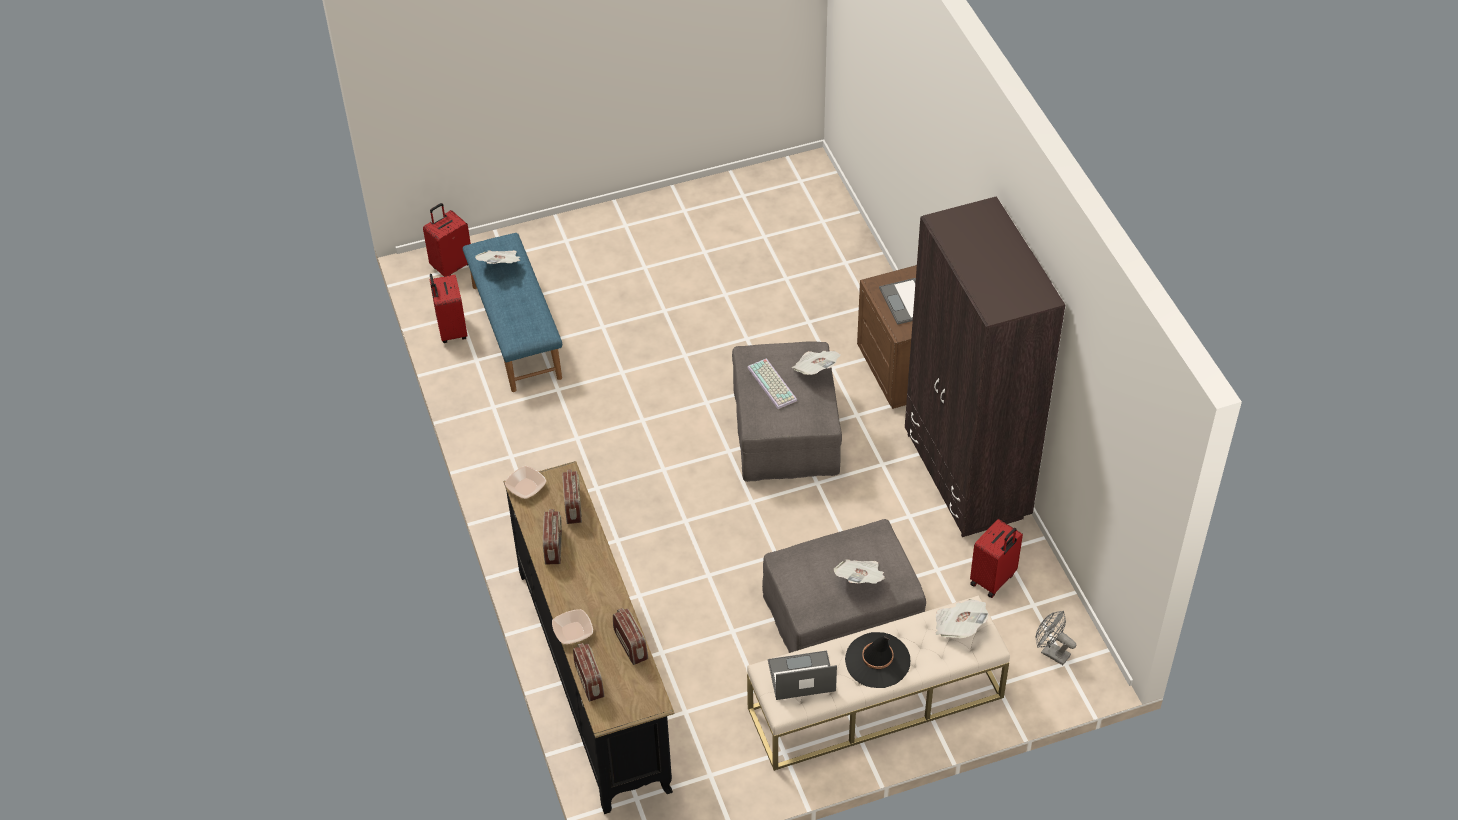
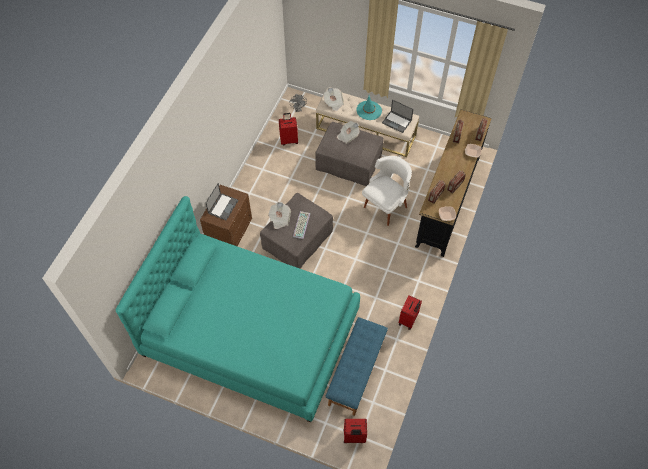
camera: 140 degrees left, 10 degrees up
red suitcase [429,274,467,343] -> red suitcase moved to [399,295,422,330]
newspaper [475,250,520,264] -> none
black hat [845,632,910,688] -> turquoise hat [356,95,382,120]
brown wardrobe [905,196,1066,537] -> none
none -> turquoise bed [116,196,360,422]
none -> white chair [362,156,412,226]

